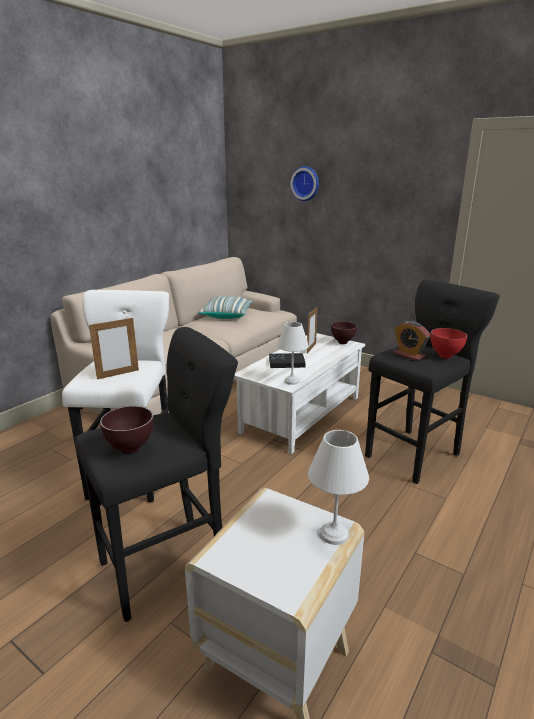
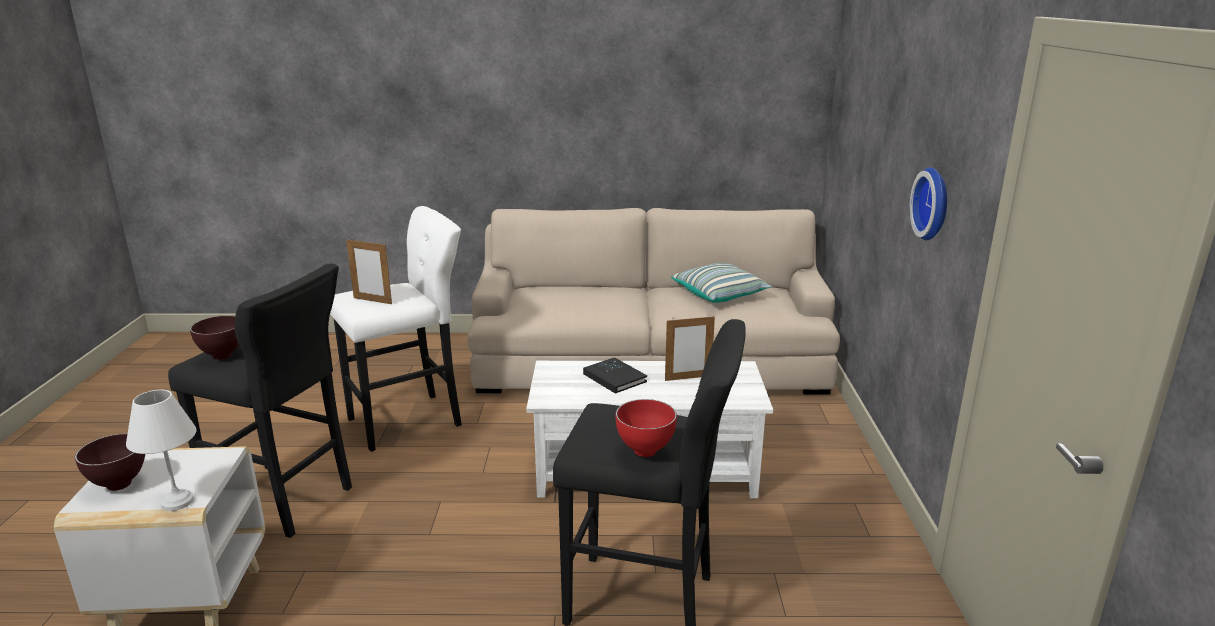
camera: 55 degrees right, 0 degrees up
white table lamp [277,322,309,385] -> none
wall clock [291,166,319,201] -> wall clock moved to [910,167,947,241]
brown bowl [331,322,357,344] -> brown bowl moved to [75,433,145,491]
alarm clock [394,321,431,361] -> none

